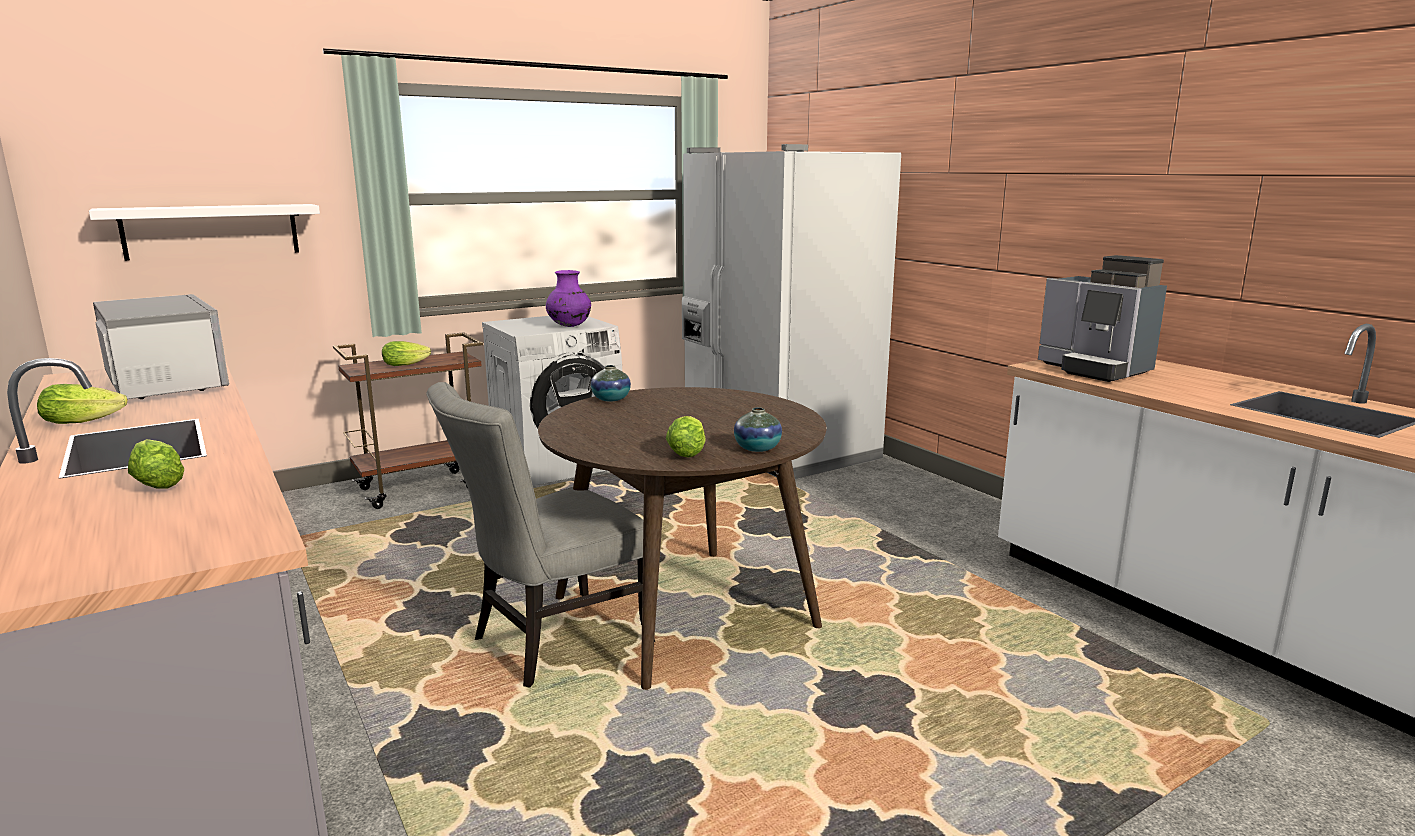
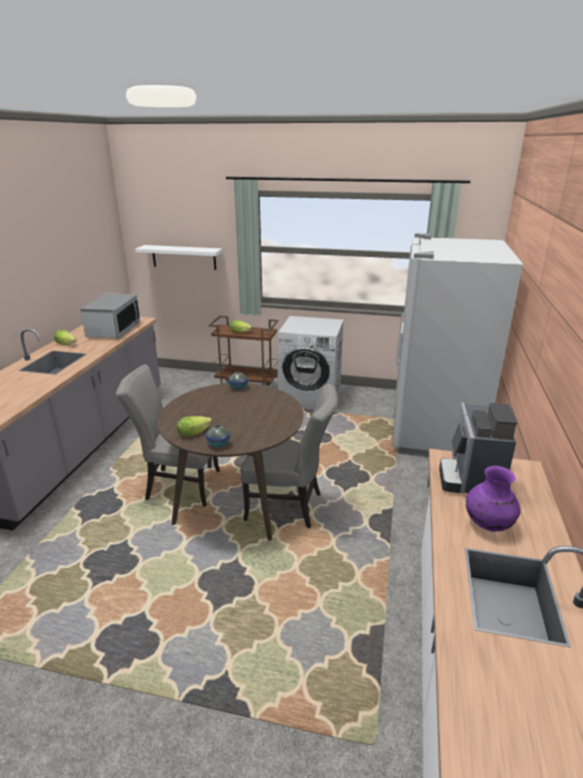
camera: 45 degrees right, 10 degrees up
lettuce [128,439,184,489] -> none
purple vase [546,270,591,327] -> purple vase moved to [466,466,521,531]
none -> grey chair [241,384,338,528]

